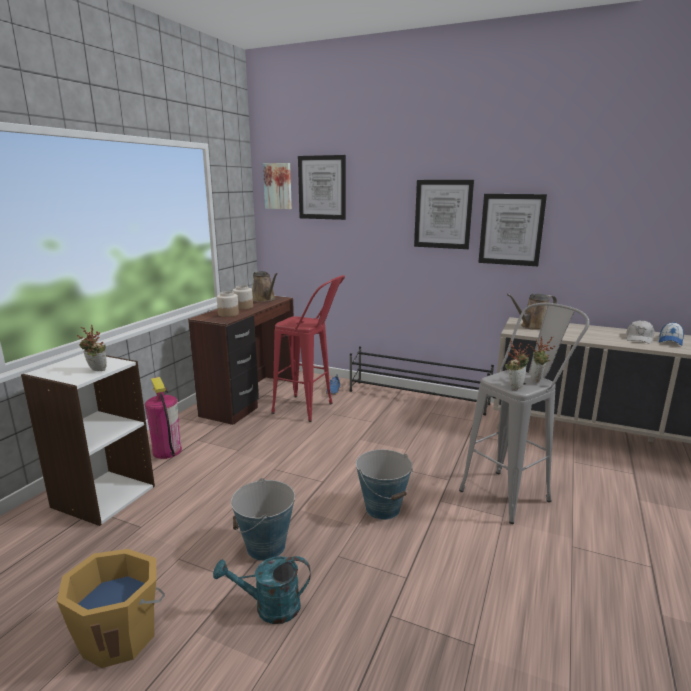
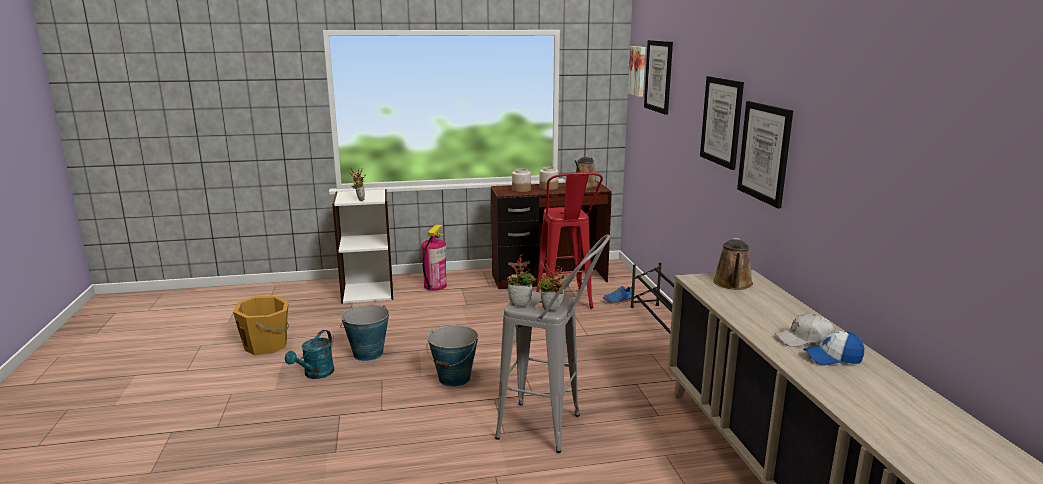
camera: 55 degrees right, 0 degrees up
turquoise watering can [213,556,311,624] -> turquoise watering can turned 120 degrees counterclockwise [285,330,334,379]
brown watering can [507,294,557,330] -> brown watering can turned 105 degrees counterclockwise [713,238,753,290]

